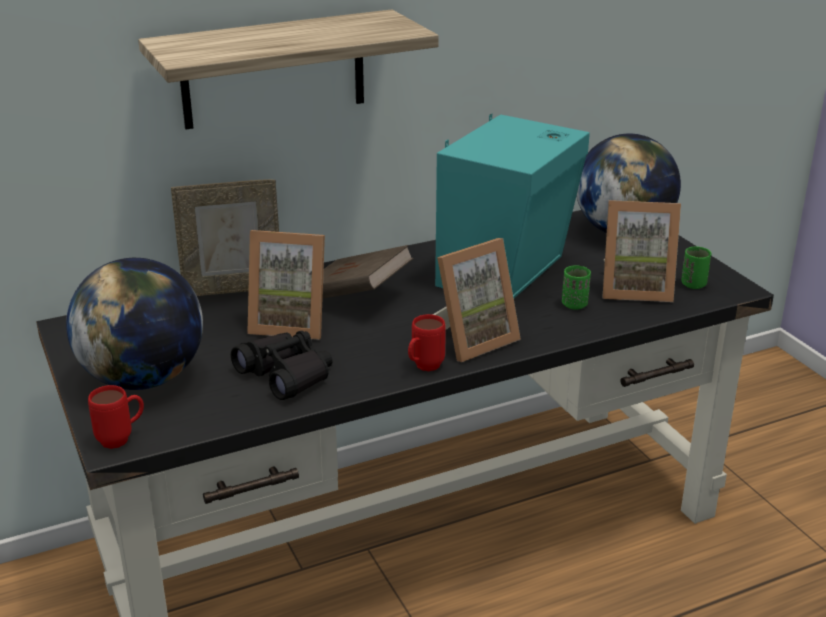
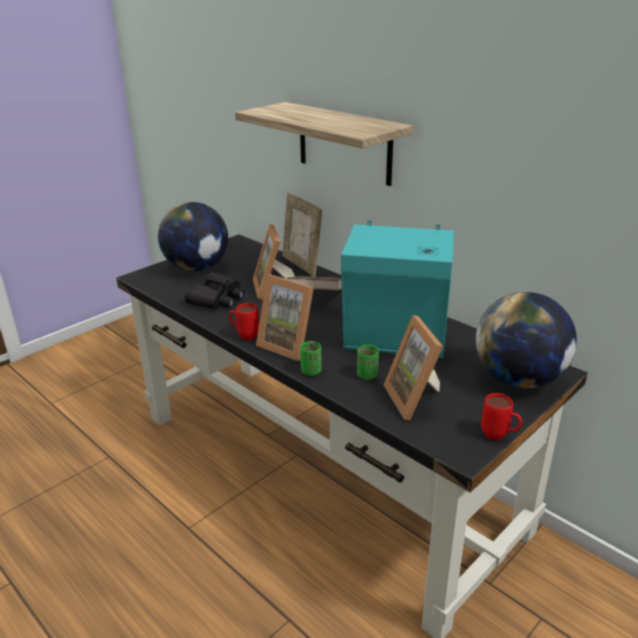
camera: 70 degrees right, 0 degrees up
red mug [88,385,144,449] -> red mug moved to [481,393,522,440]
green cup [681,246,711,289] -> green cup moved to [300,341,322,376]

